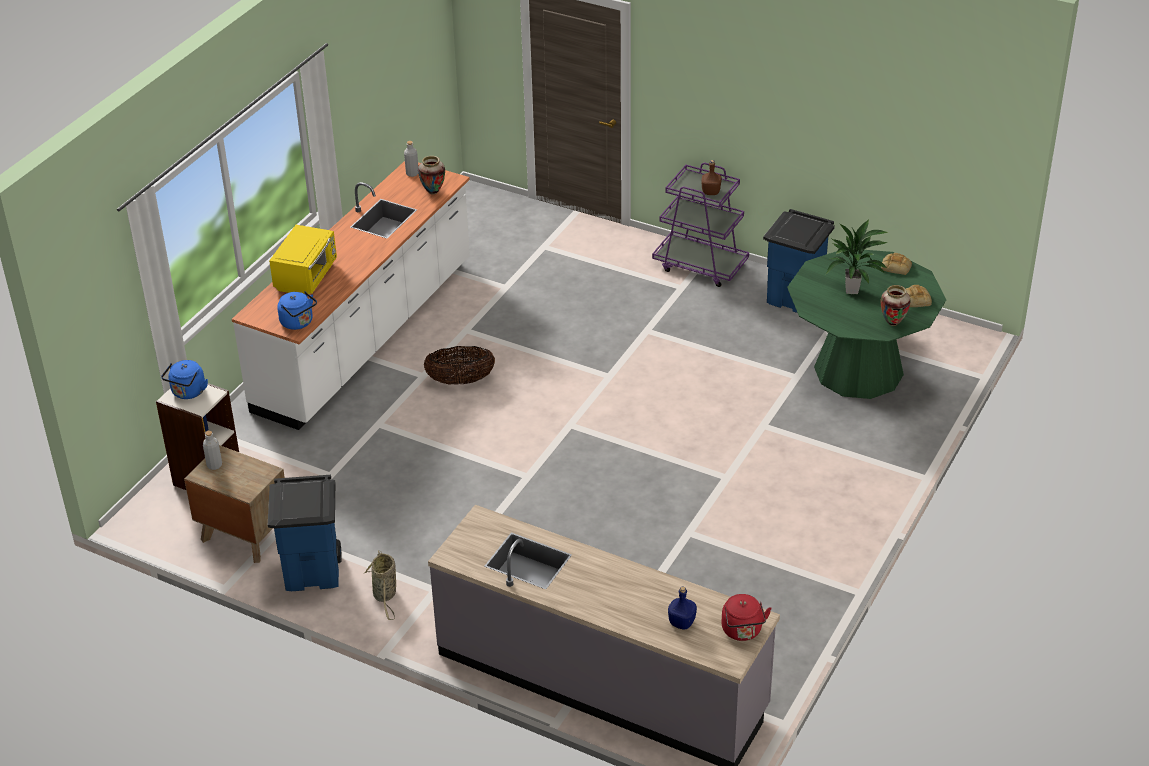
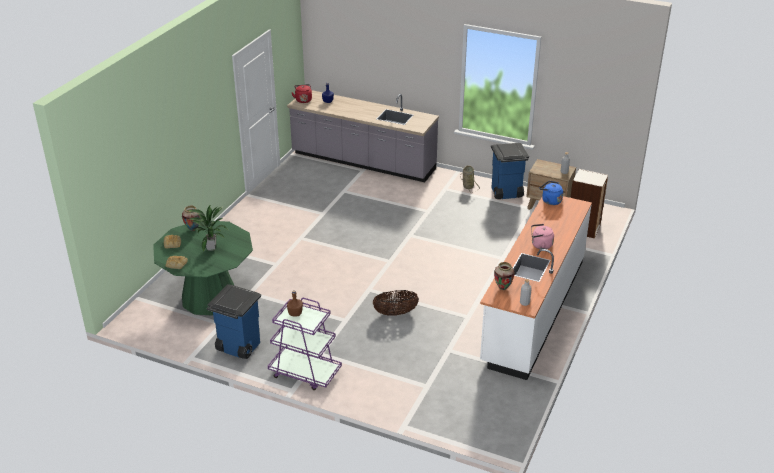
camera: 175 degrees right, 5 degrees down
blue kettle [161,360,208,399] -> none
yellow microwave [269,225,337,294] -> none
basket [424,346,495,385] -> basket moved to [373,290,419,316]
none -> pink kettle [531,224,554,249]

